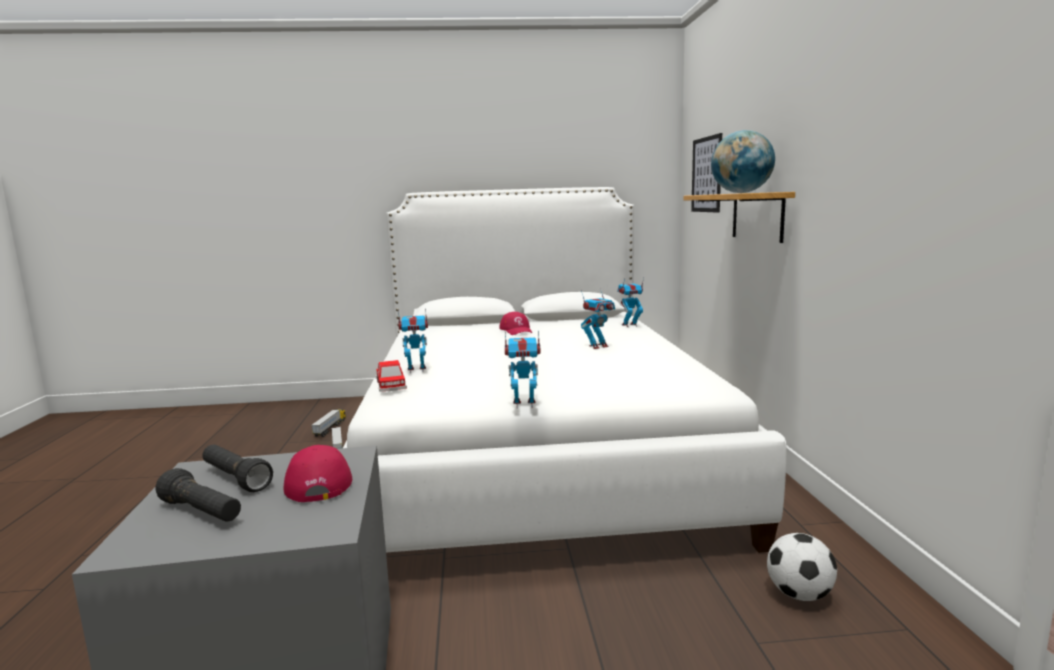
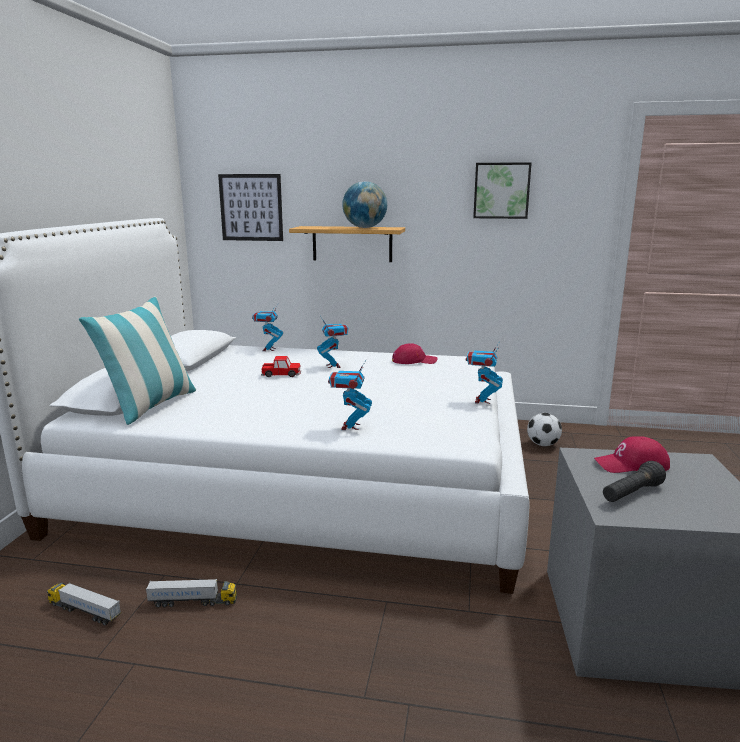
camera: 75 degrees left, 5 degrees up
black flashlight [156,468,241,521] -> none
toy car [376,360,407,392] -> toy car moved to [261,356,301,377]
red cap [499,312,532,335] -> red cap moved to [392,343,437,364]
none -> pillow [79,297,196,425]
none -> picture [473,162,532,219]

